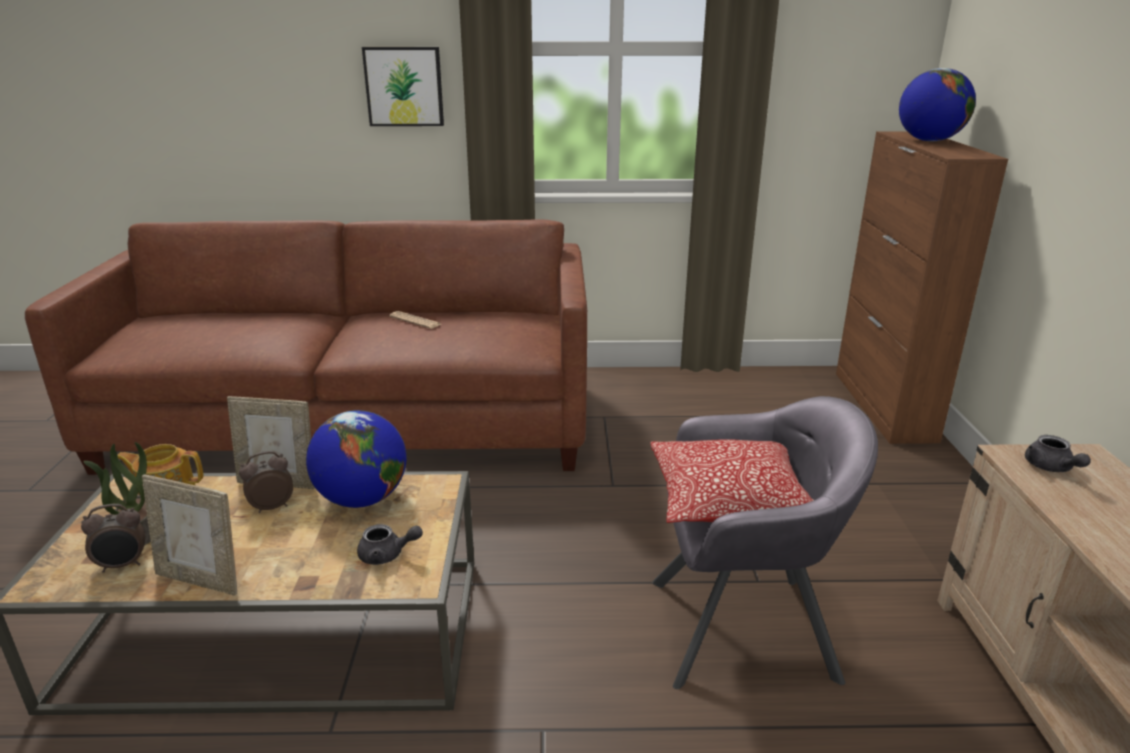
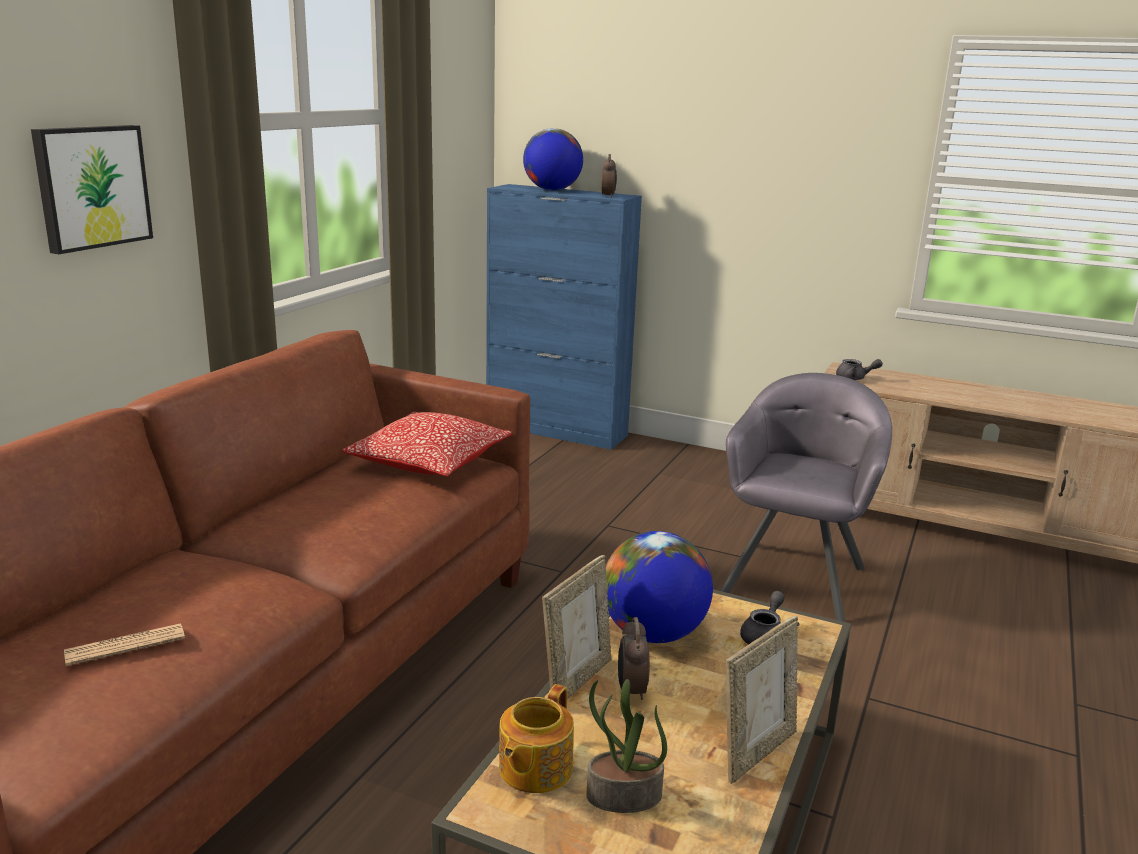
camera: 65 degrees left, 5 degrees down
alarm clock [81,504,145,573] -> alarm clock moved to [601,154,617,198]
newspaper [389,311,441,329] -> newspaper moved to [64,623,185,666]
pillow [651,439,814,523] -> pillow moved to [342,412,512,477]
brown cabinet [836,131,1008,444] -> blue cabinet [486,184,642,450]

